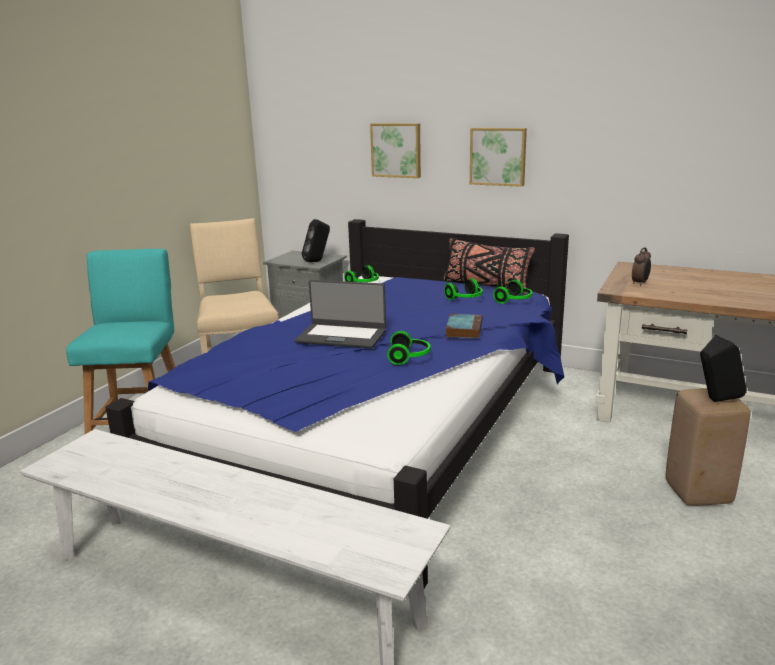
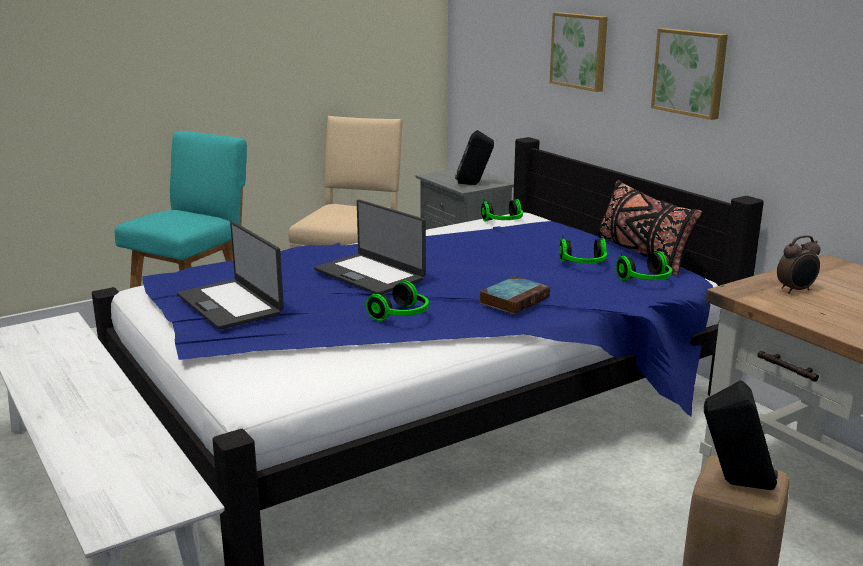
camera: 30 degrees right, 0 degrees up
none -> laptop [177,221,284,330]

